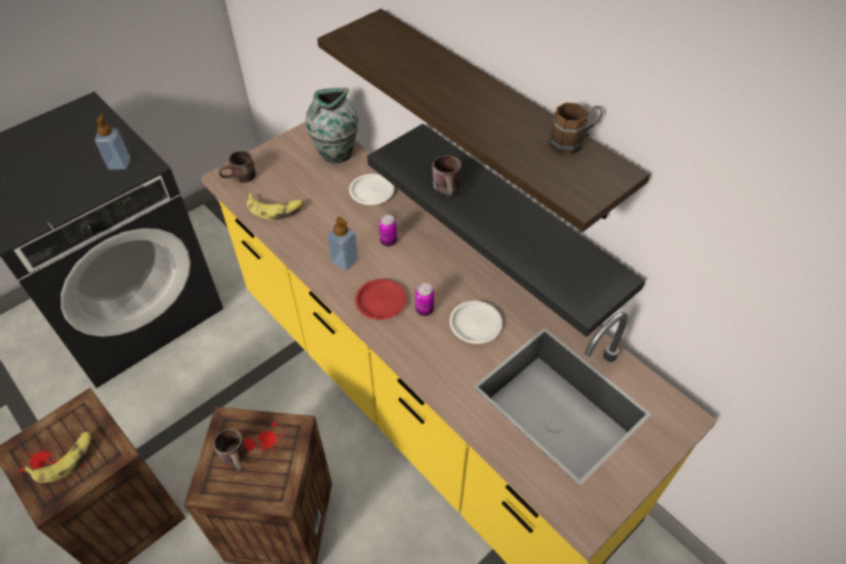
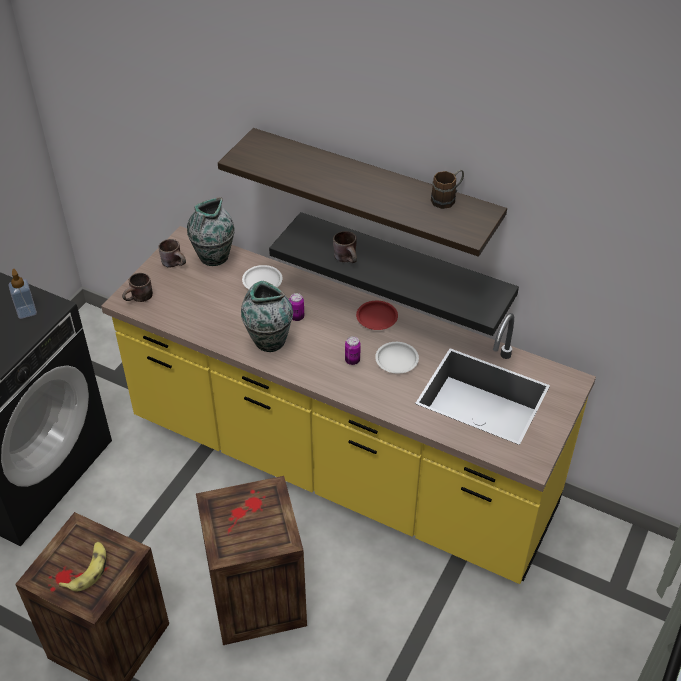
camera: 20 degrees left, 5 degrees down
brown mug [213,429,247,472] -> brown mug moved to [158,239,186,267]
banana [247,193,303,220] -> none
soap dispenser [327,217,358,270] -> vase [241,281,293,352]
red plate [355,279,407,320] -> red plate moved to [356,301,398,330]

